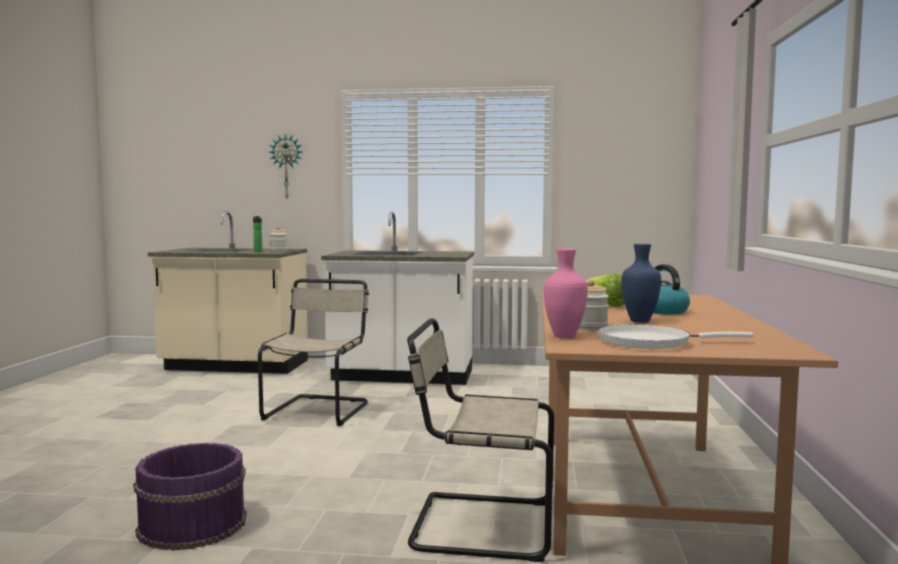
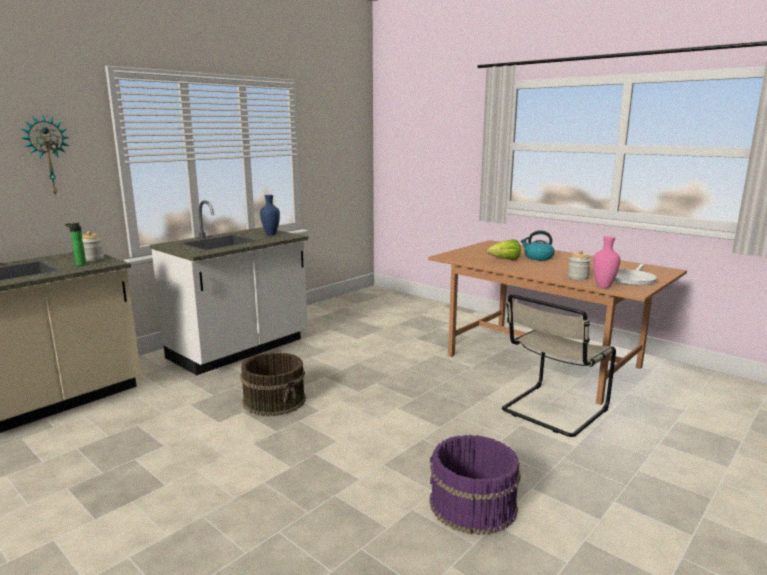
camera: 55 degrees left, 10 degrees up
beige chair [258,279,369,426] -> brown bucket [240,352,306,416]
blue vase [622,244,661,323] -> blue vase moved to [260,195,280,235]

